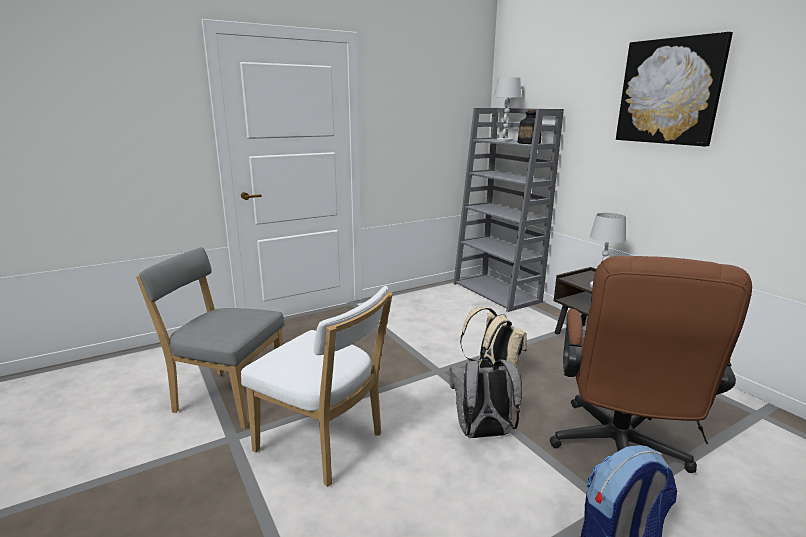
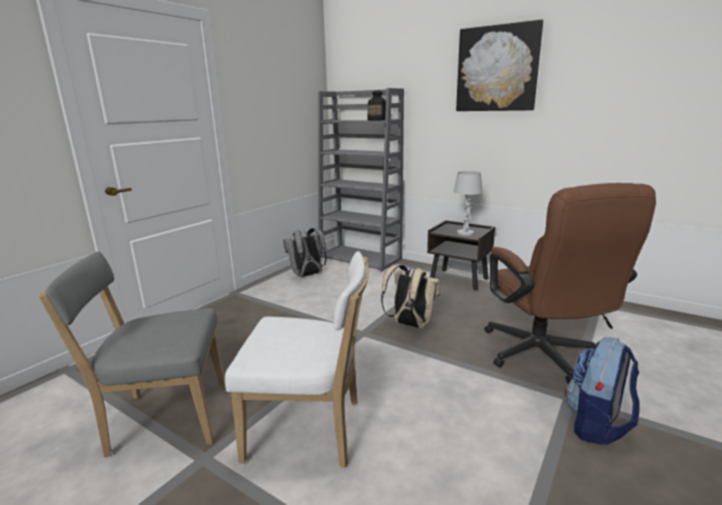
camera: 25 degrees left, 0 degrees up
grey backpack [449,359,522,438] -> grey backpack moved to [283,228,326,277]
white table lamp [494,77,522,141] -> none

